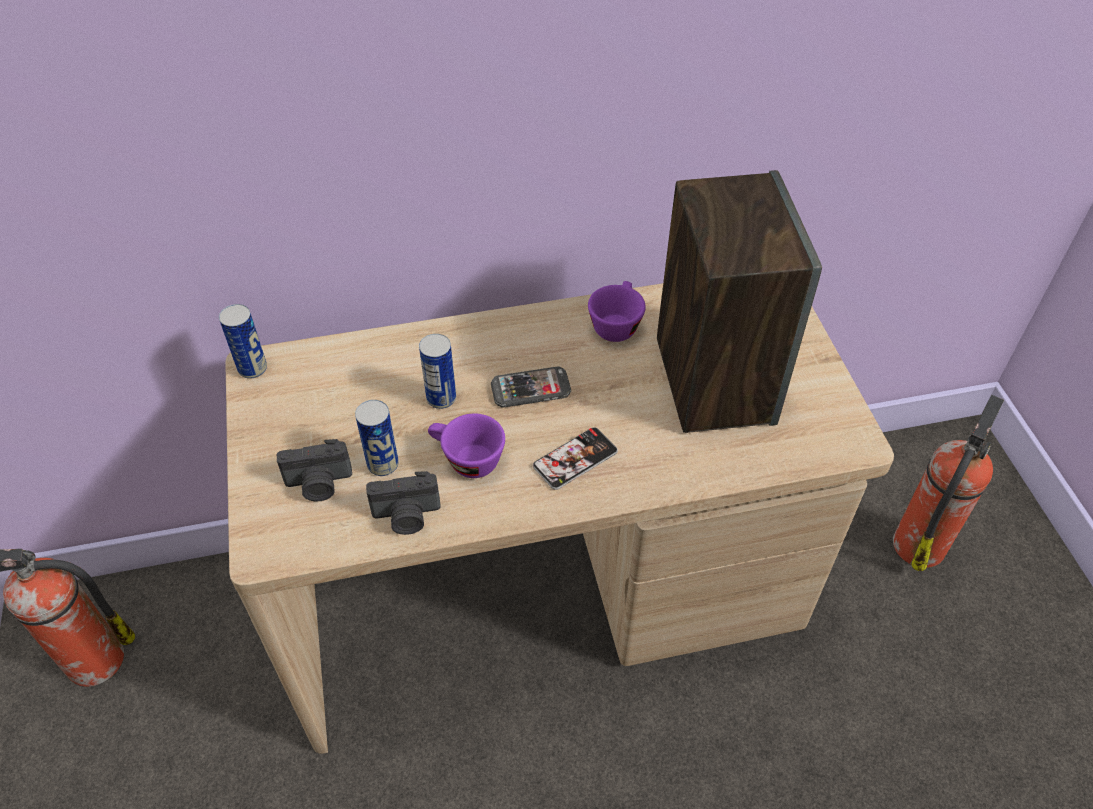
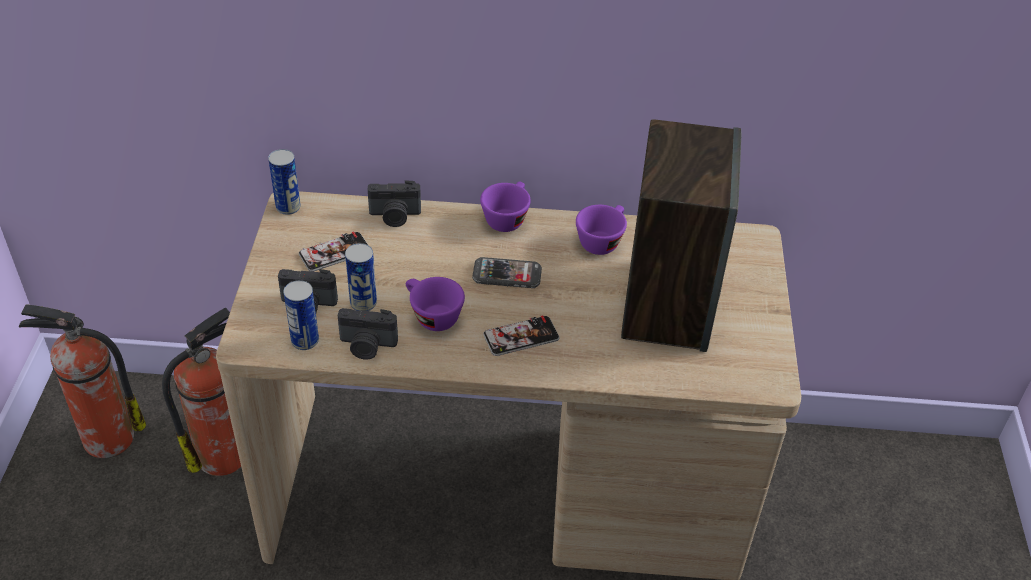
camera: 15 degrees right, 5 degrees down
can [419,334,456,409] -> can moved to [283,280,319,350]
fire extinguisher [893,395,1004,571] -> fire extinguisher moved to [162,308,241,476]
none -> phone [299,231,368,272]
none -> camera [368,180,421,227]
none -> purple cup [480,181,531,232]

